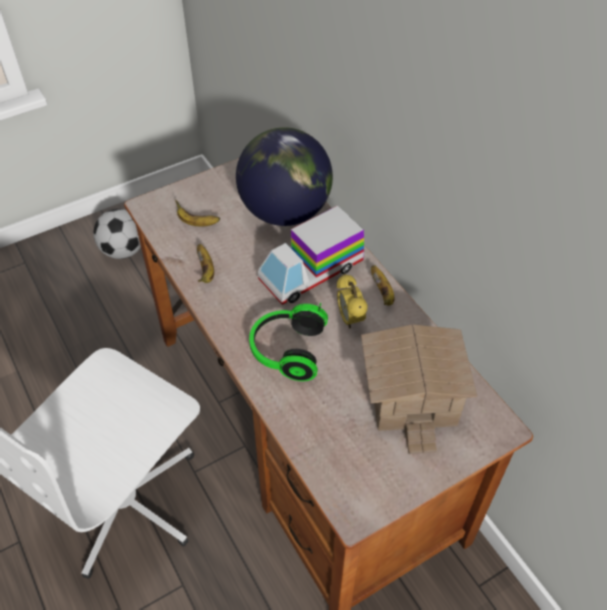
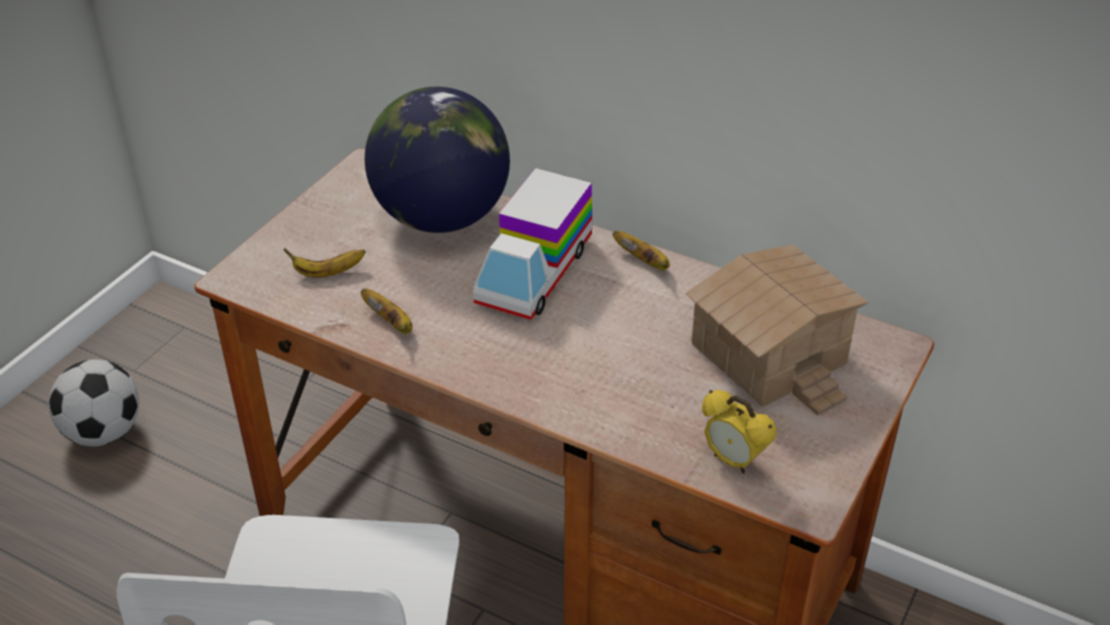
camera: 30 degrees left, 10 degrees down
headphones [249,303,328,381] -> none
alarm clock [337,274,368,328] -> alarm clock moved to [702,390,777,473]

